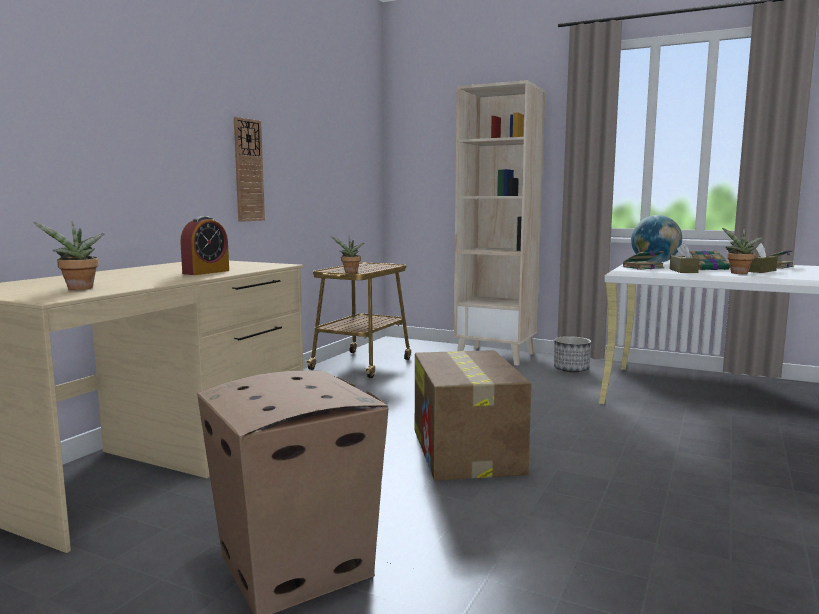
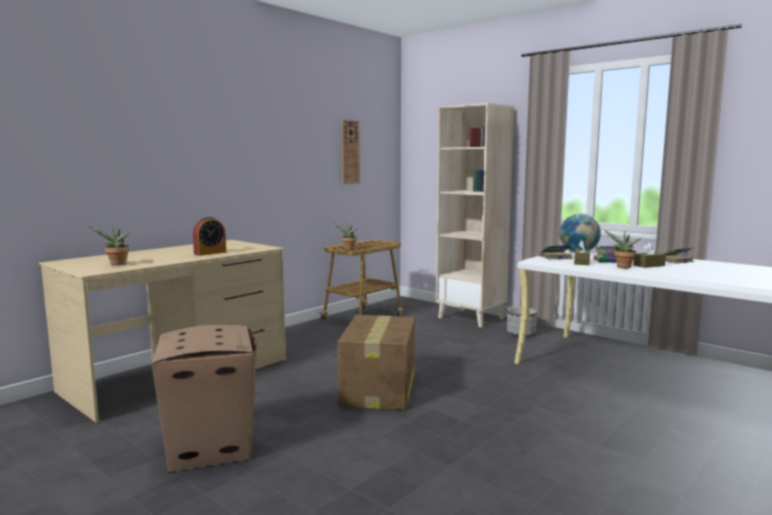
camera: 15 degrees right, 0 degrees up
wall clock [234,117,265,222] -> wall clock moved to [342,120,360,184]

